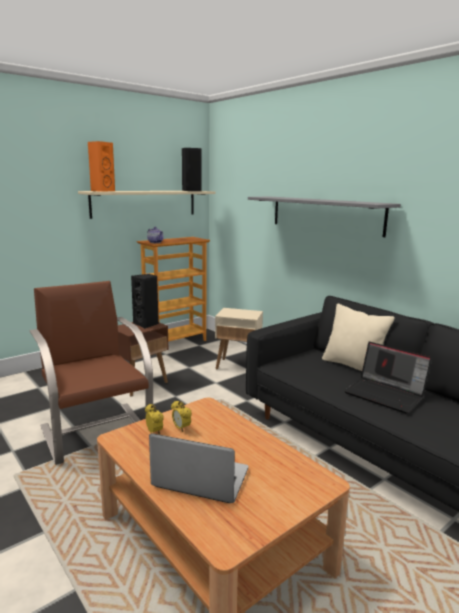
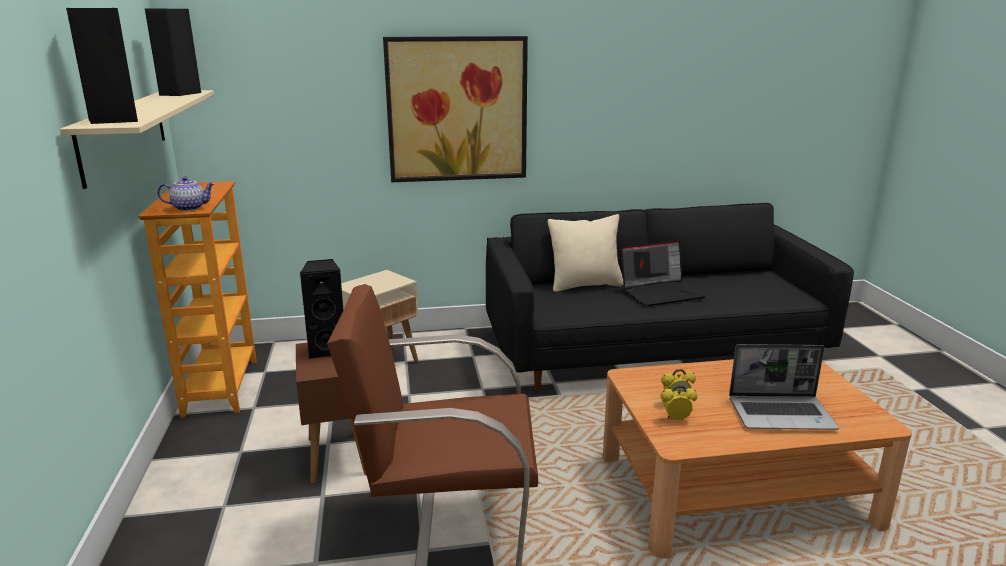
camera: 60 degrees left, 5 degrees up
orange speaker [88,141,115,192] -> black speaker [66,8,138,124]
laptop [149,433,248,503] -> laptop turned 135 degrees counterclockwise [729,344,839,430]
grey shelf [248,197,401,237] -> picture [383,36,528,182]

